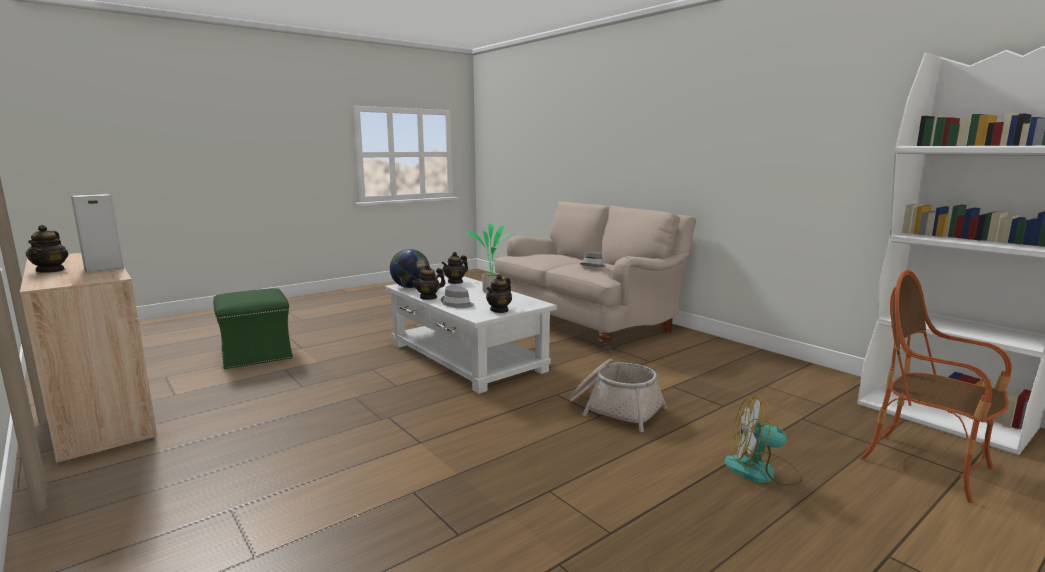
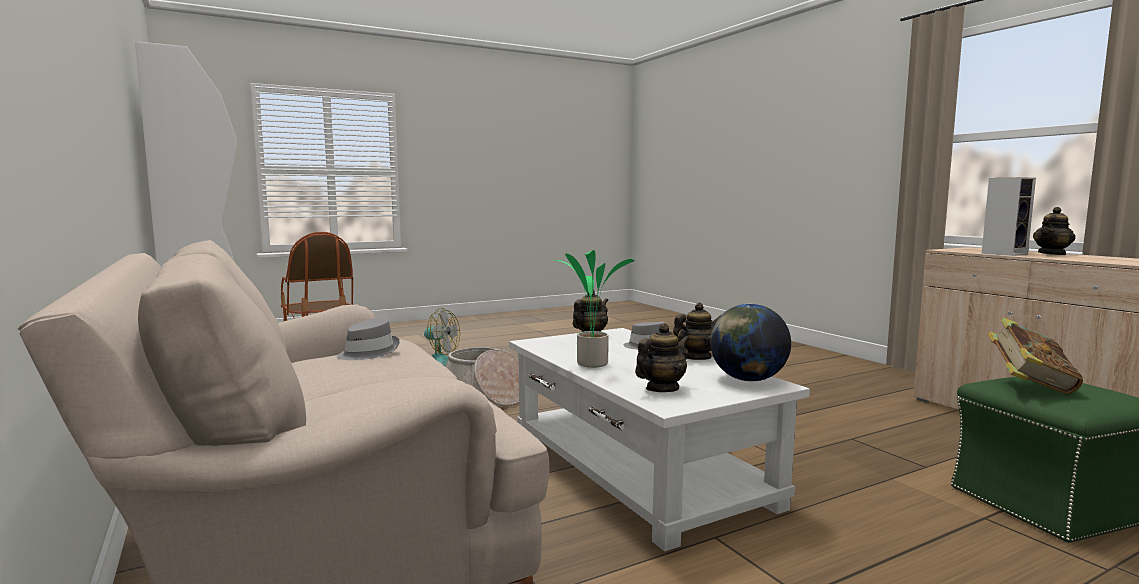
camera: 170 degrees left, 5 degrees down
teapot [26,225,69,273] -> teapot turned 120 degrees counterclockwise [1033,207,1075,255]
none -> book [988,317,1083,394]

